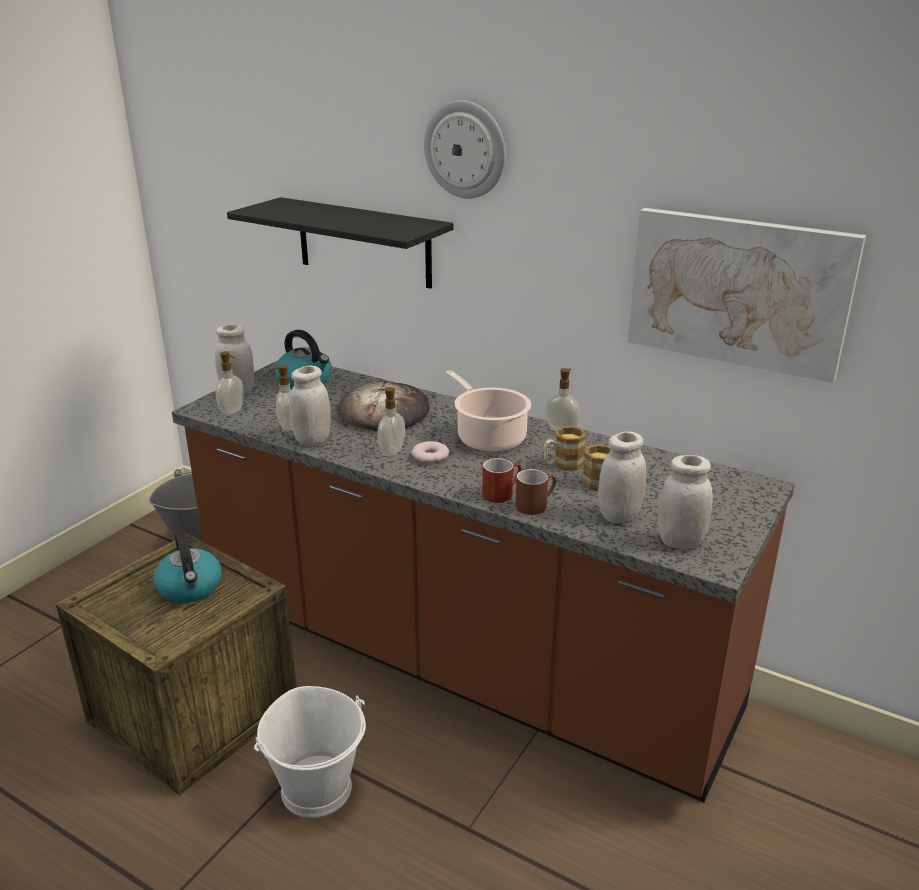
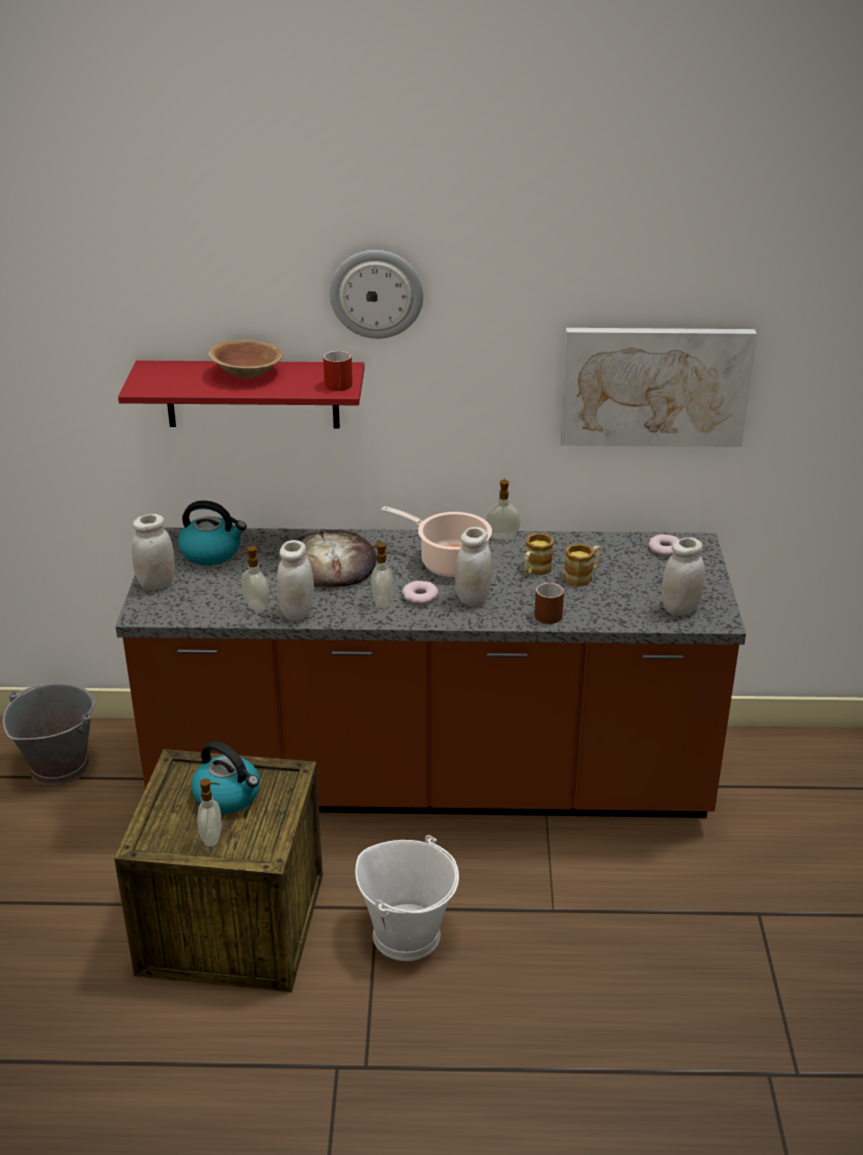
camera: 30 degrees left, 5 degrees up
soap dispenser [215,351,244,415] -> soap dispenser moved to [197,778,221,847]
black shelf [227,197,453,289] -> red shelf [118,360,365,429]
red mug [482,458,521,503] -> red mug moved to [323,351,352,391]
white jar [598,431,646,523] -> white jar moved to [455,527,493,607]
none -> brown bowl [208,340,283,379]
none -> donut [648,534,679,556]

